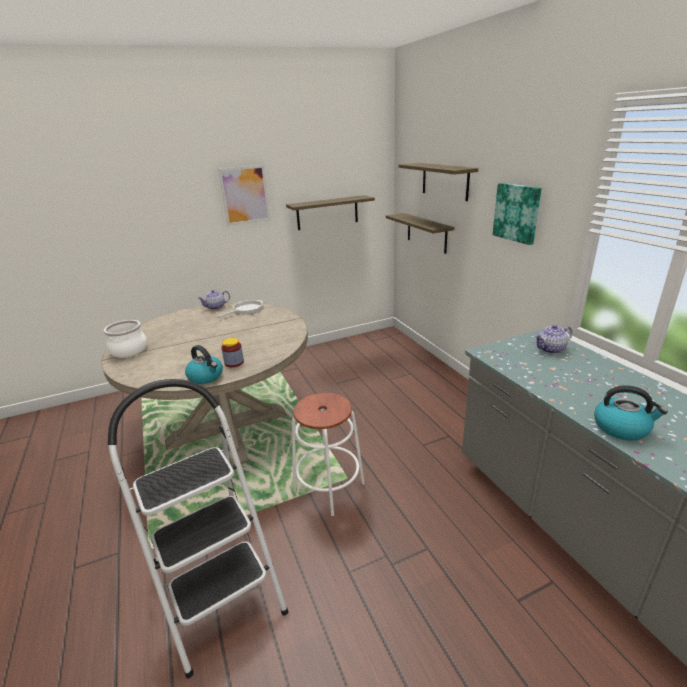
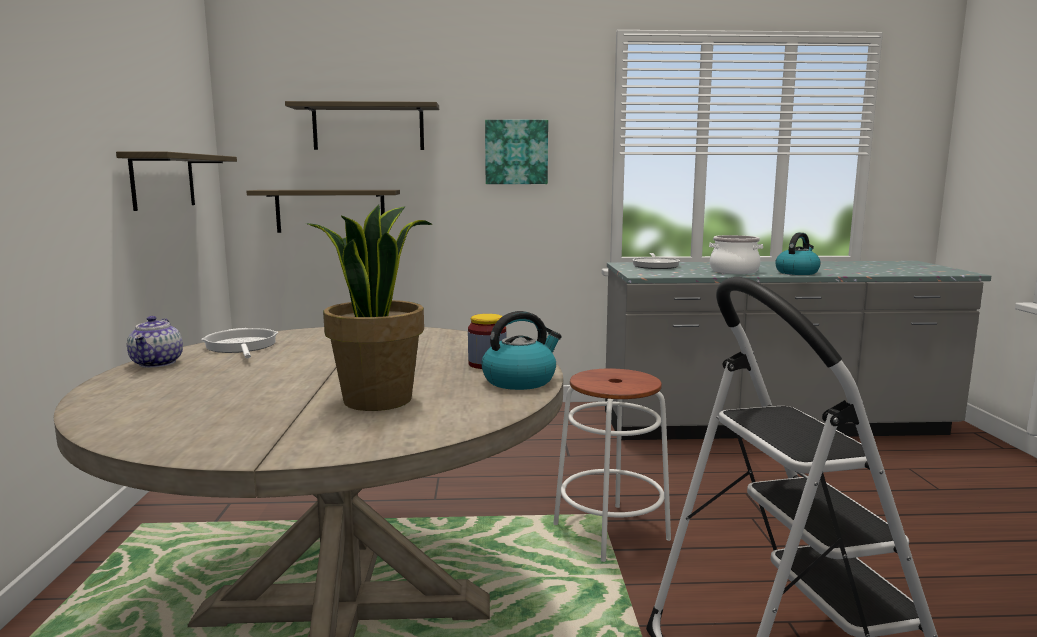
camera: 70 degrees left, 15 degrees down
cooking pot [104,320,147,357] -> cooking pot moved to [709,235,763,274]
picture [218,165,270,226] -> none
teapot [534,325,573,354] -> frying pan [632,253,680,269]
none -> potted plant [306,204,433,411]

